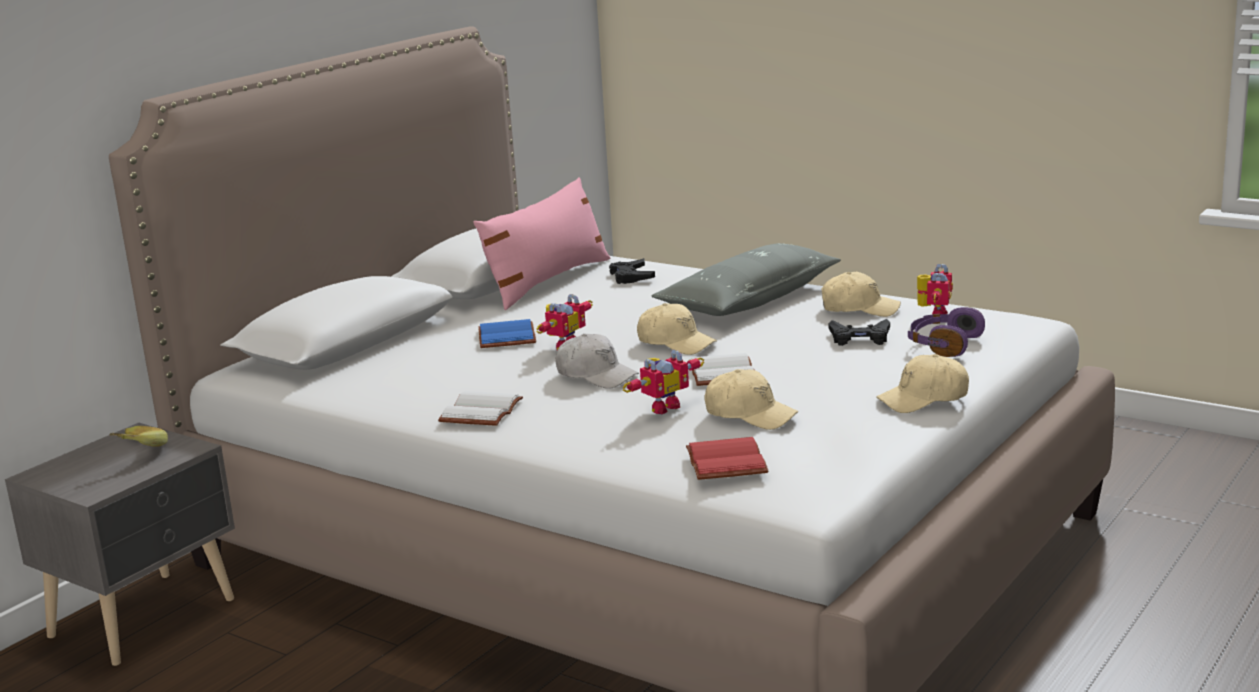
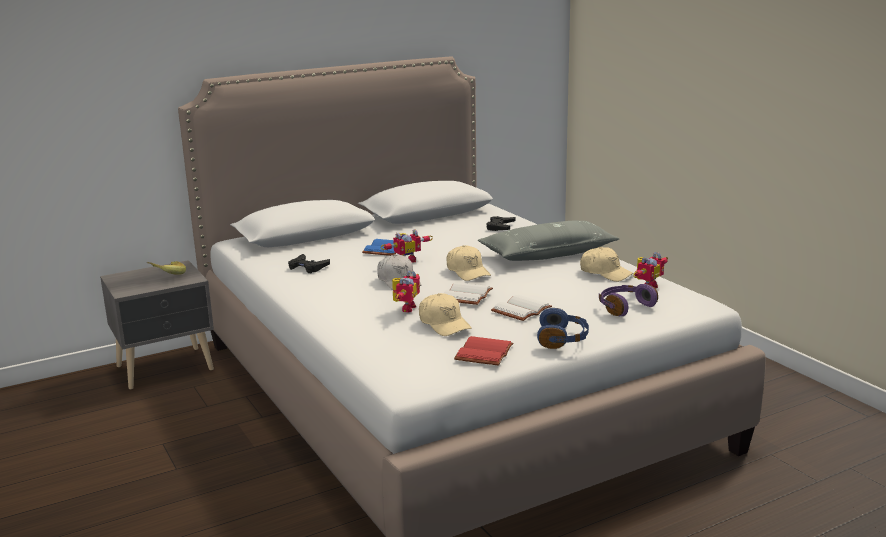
camera: 25 degrees right, 0 degrees up
white book [438,391,523,426] -> white book moved to [491,295,552,321]
pink pillow [473,177,611,310] -> none
toy robot [623,350,704,414] -> toy robot turned 60 degrees counterclockwise [392,270,420,313]
red book [686,437,768,480] -> red book moved to [454,336,513,366]
black game controller [828,319,890,346] -> black game controller moved to [288,254,330,273]
beige cap [876,354,969,413] -> blue headphones [537,308,589,349]

